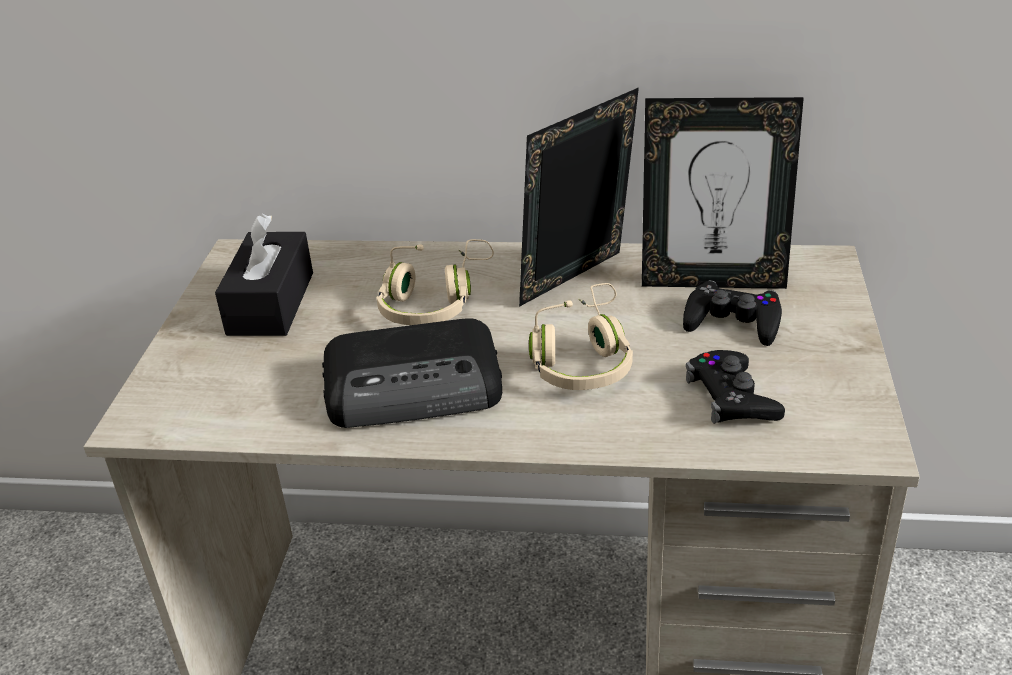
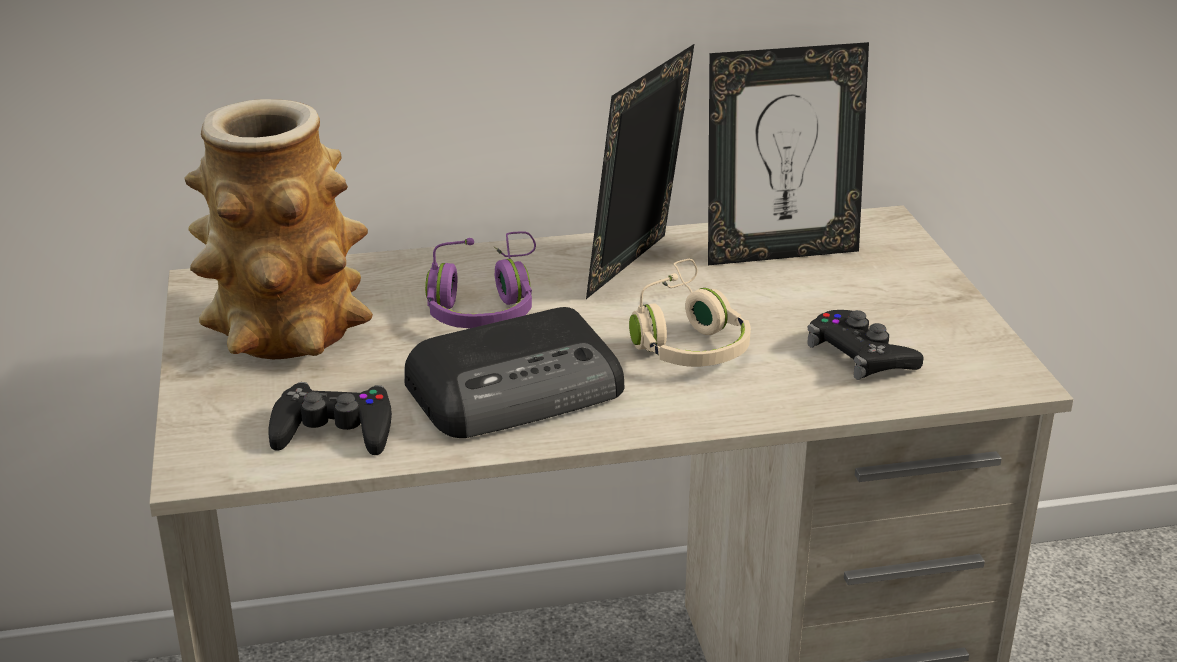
camera: 20 degrees left, 5 degrees down
black tissue box [215,214,313,336] -> vase [184,99,373,359]
beige headphones [376,239,494,325] -> purple headphones [425,231,536,328]
black game controller [683,280,782,346] -> black game controller moved to [268,382,392,455]

